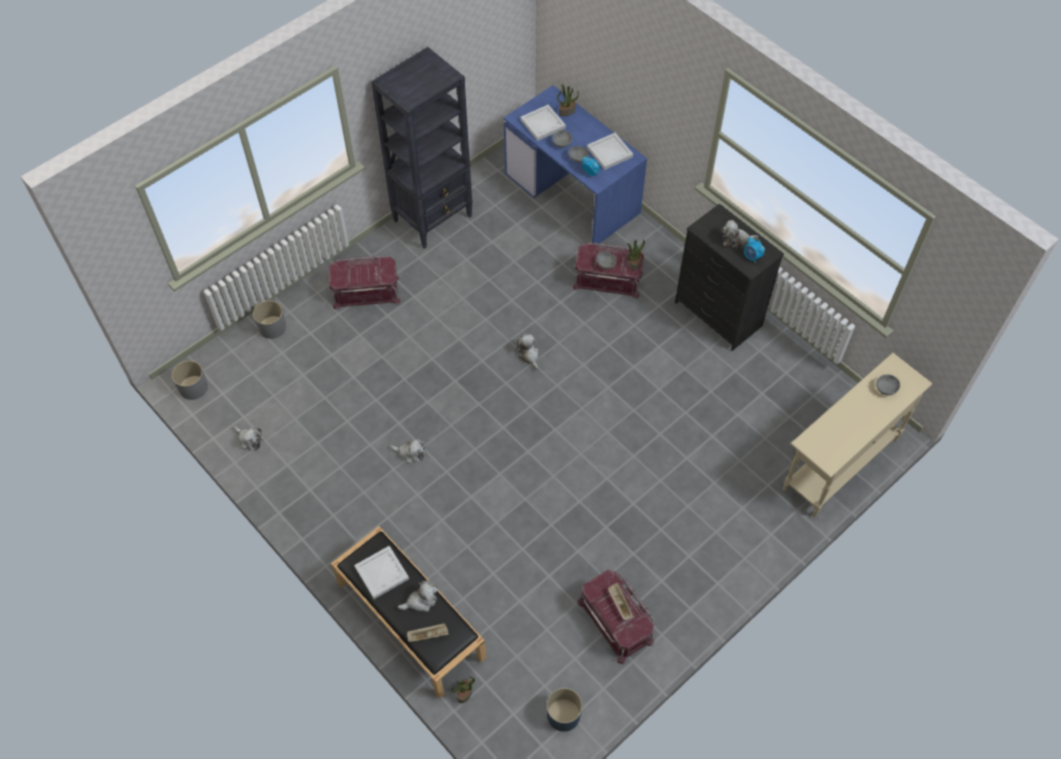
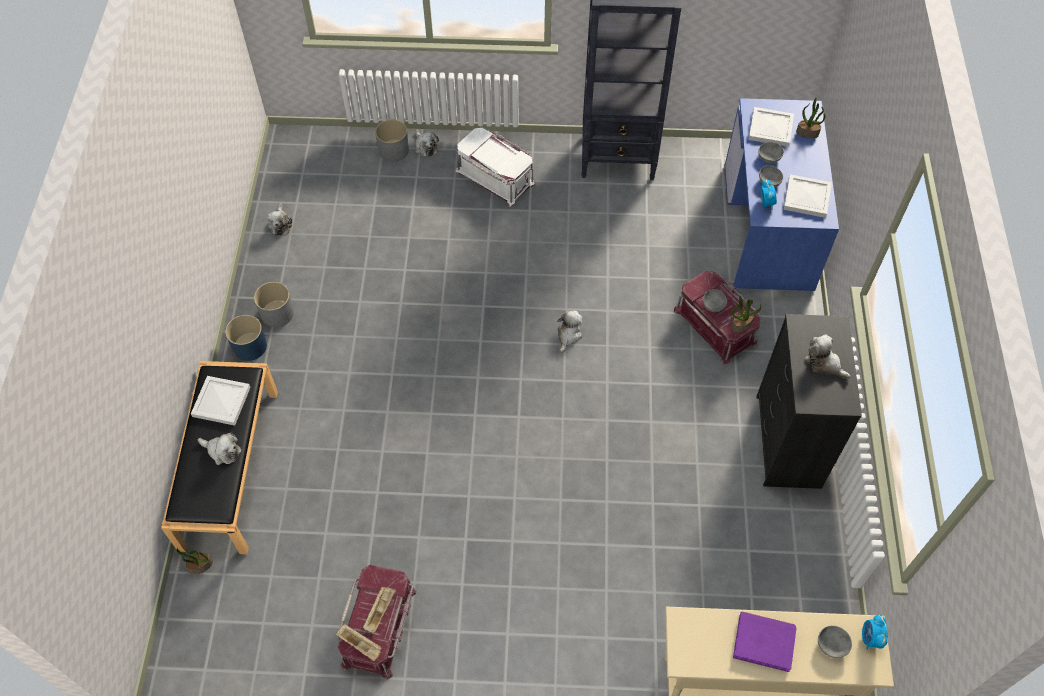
camera: 45 degrees right, 0 degrees up
grey planter [172,361,208,400] -> grey planter moved to [254,282,294,327]
red storage box [329,256,401,310] -> white storage box [456,128,536,207]
plush toy [390,438,425,464] -> plush toy moved to [415,129,439,157]
beige tray [407,623,449,642] -> beige tray moved to [336,624,382,661]
blue planter [547,688,582,732] -> blue planter moved to [225,315,267,361]
alarm clock [744,237,765,263] -> alarm clock moved to [862,615,888,649]
none -> purple book [733,612,796,672]

